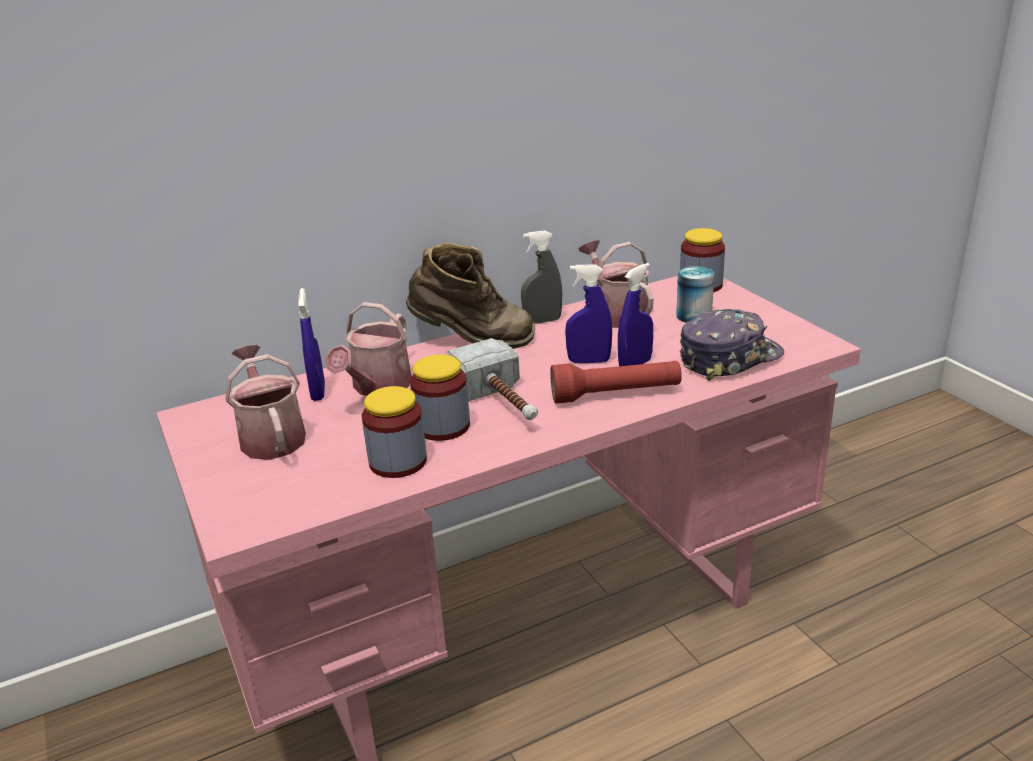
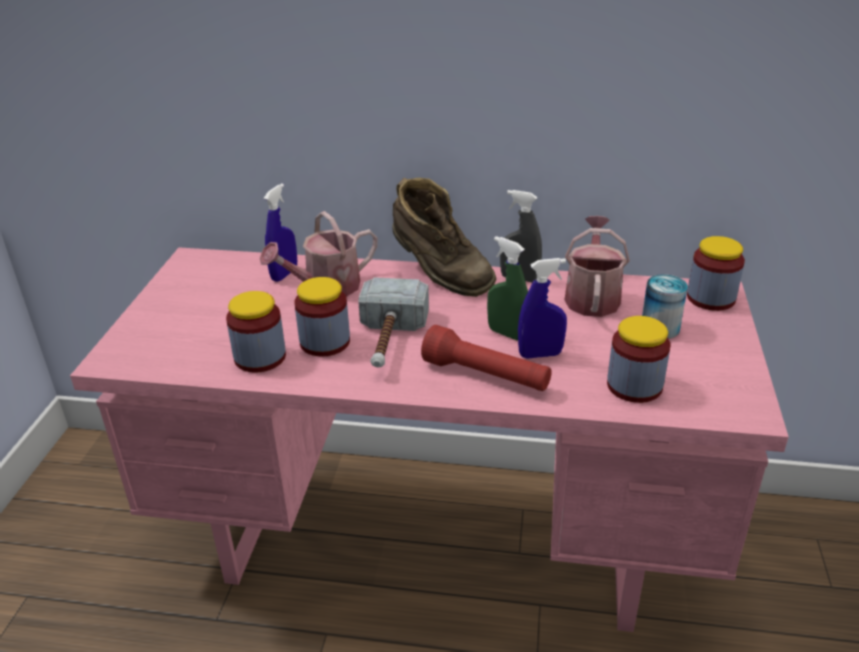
camera: 35 degrees right, 5 degrees up
watering can [225,345,306,460] -> none
blue spray bottle [565,265,612,363] -> green spray bottle [487,236,528,341]
cap [680,309,784,381] -> jar [607,316,670,403]

